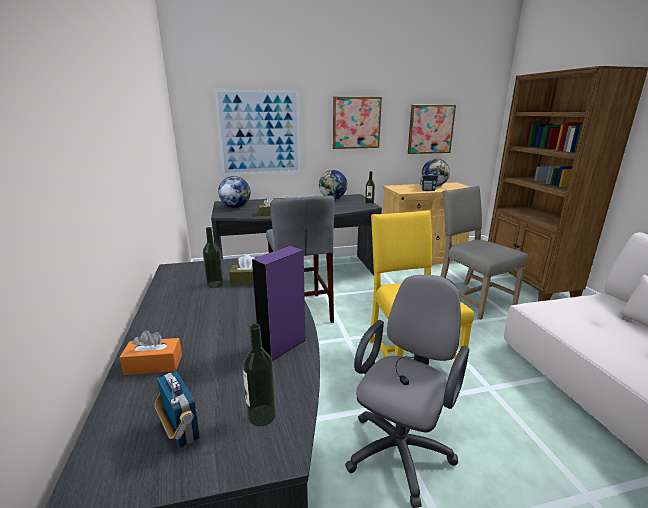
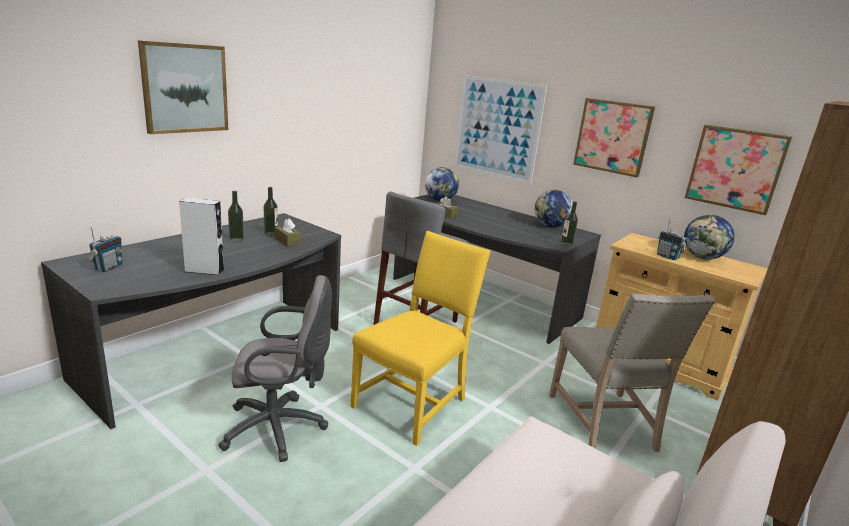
camera: 50 degrees right, 0 degrees up
orange tissue box [120,330,182,375] -> none
bottle [242,324,276,426] -> bottle moved to [228,191,244,243]
purple speaker [252,246,306,361] -> grey speaker [179,198,225,276]
beige chair [441,186,528,320] -> beige chair turned 150 degrees clockwise [549,294,715,452]
none -> picture [138,40,228,134]

